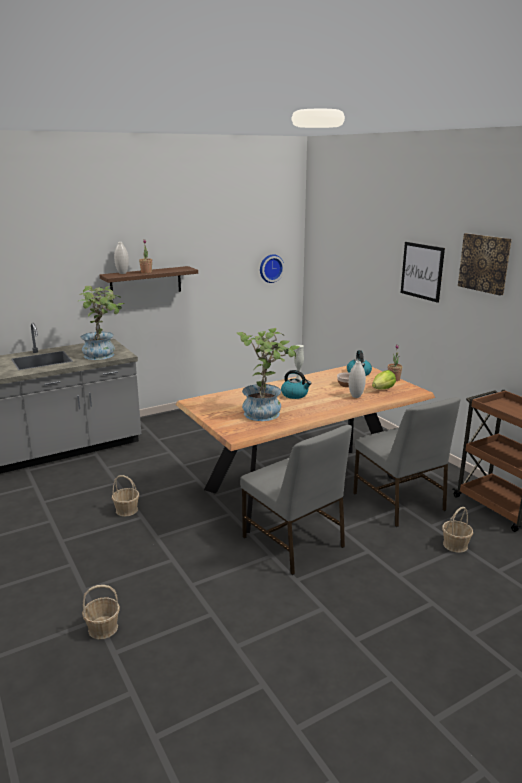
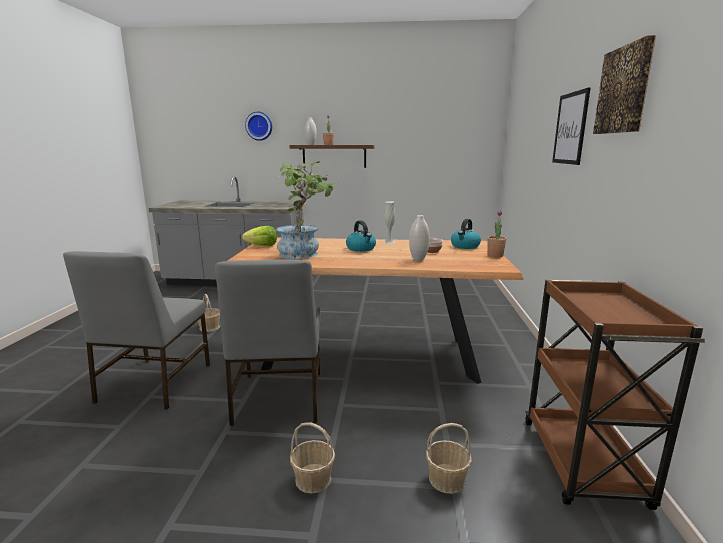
camera: 35 degrees right, 5 degrees down
potted plant [77,286,125,360] -> none
basket [82,585,120,639] -> basket moved to [290,422,335,494]
wall clock [260,254,284,283] -> wall clock moved to [245,112,272,141]
grey chair [353,397,460,527] -> grey chair moved to [63,251,210,410]
lettuce [372,370,396,389] -> lettuce moved to [242,226,277,246]

